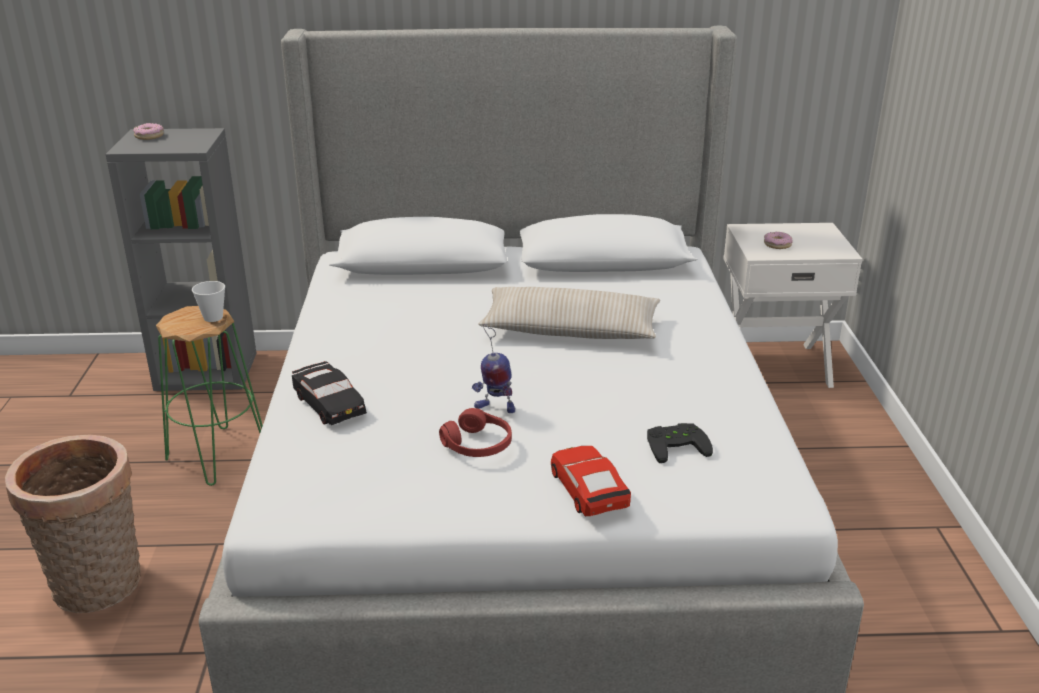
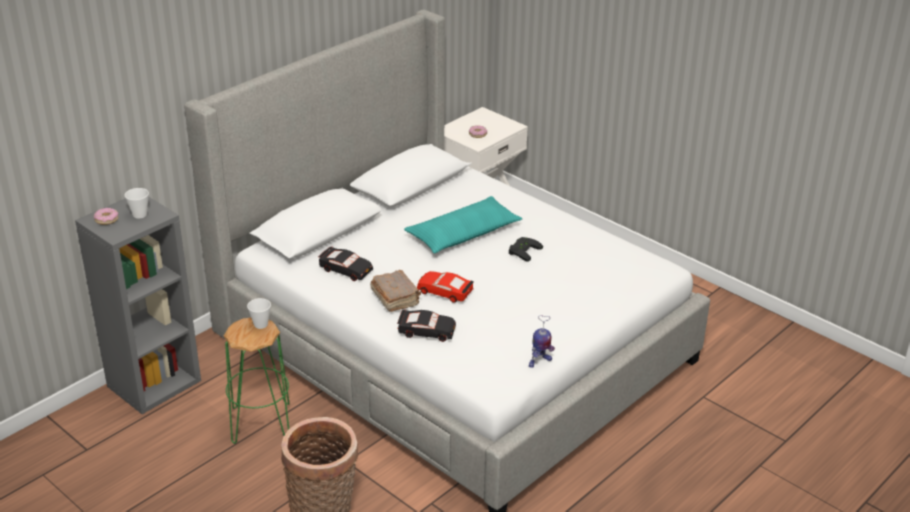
camera: 45 degrees left, 5 degrees up
red headphones [439,408,512,457] -> none
toy robot [472,324,515,413] -> toy robot moved to [529,316,555,368]
beige pillow [478,287,660,339] -> turquoise pillow [404,196,523,253]
red toy car [551,446,631,516] -> red toy car moved to [417,271,474,303]
black game controller [647,423,713,463] -> black game controller moved to [509,237,543,262]
none -> cup [124,188,149,219]
none -> black toy car [318,247,373,281]
none -> brown book [370,270,421,312]

